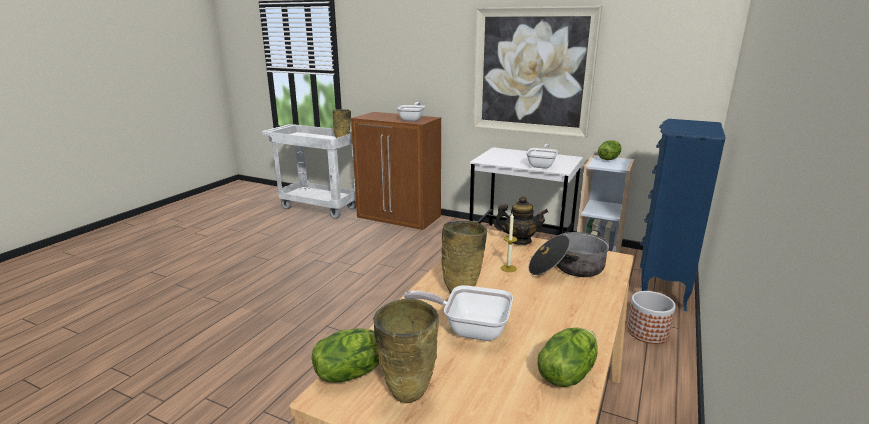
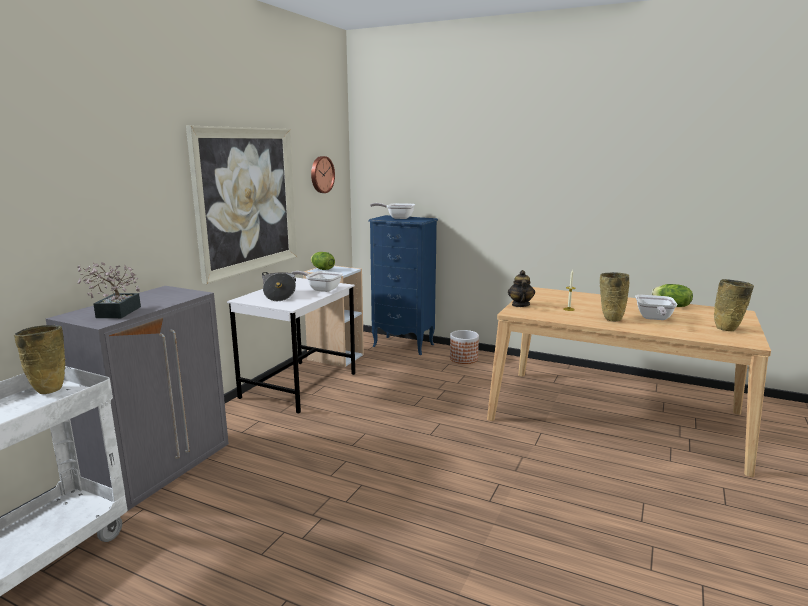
camera: 90 degrees left, 5 degrees down
lettuce [312,328,380,383] -> none
brown cabinet [351,112,441,230] -> grey cabinet [46,286,229,510]
frying pan [397,102,425,121] -> frying pan moved to [370,203,415,219]
cooking pot [529,229,610,277] -> cooking pot moved to [262,272,296,301]
none -> potted plant [77,262,141,318]
none -> wall clock [311,156,335,193]

